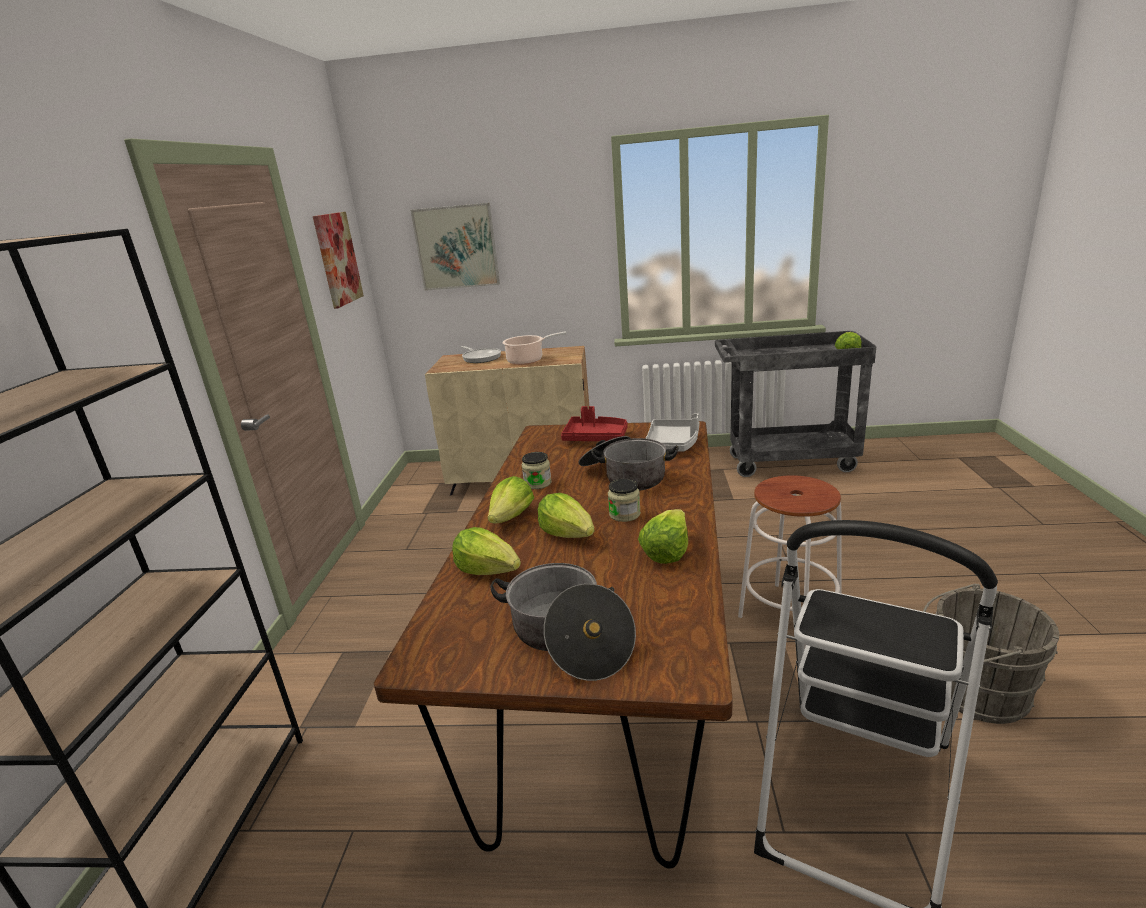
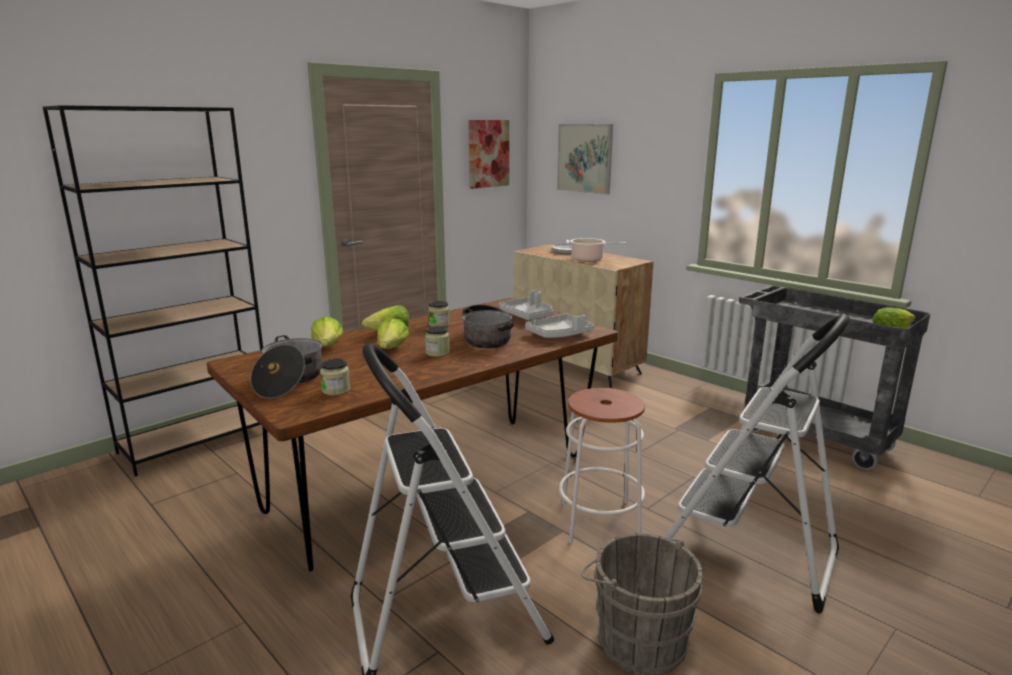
camera: 40 degrees right, 5 degrees down
red tray [561,406,628,441] -> grey tray [499,290,553,320]
lettuce [638,509,688,564] -> none
none -> jar [320,358,350,395]
none -> step ladder [664,314,850,614]

